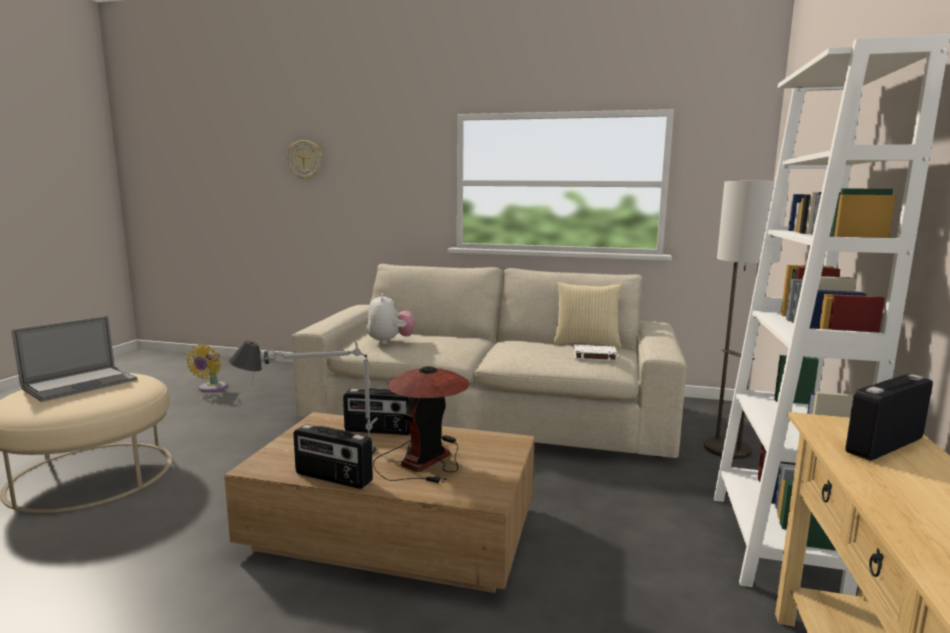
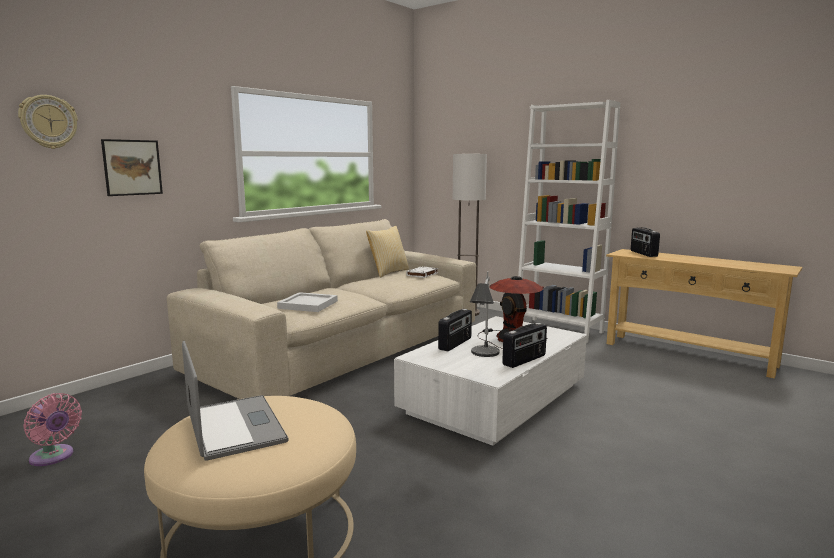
camera: 65 degrees left, 0 degrees up
yellow fan [186,345,227,392] -> pink fan [23,393,82,466]
brown coffee table [224,412,535,593] -> white coffee table [394,316,587,446]
plush toy [367,293,415,344] -> white tray [277,292,338,312]
none -> picture [101,139,163,196]

